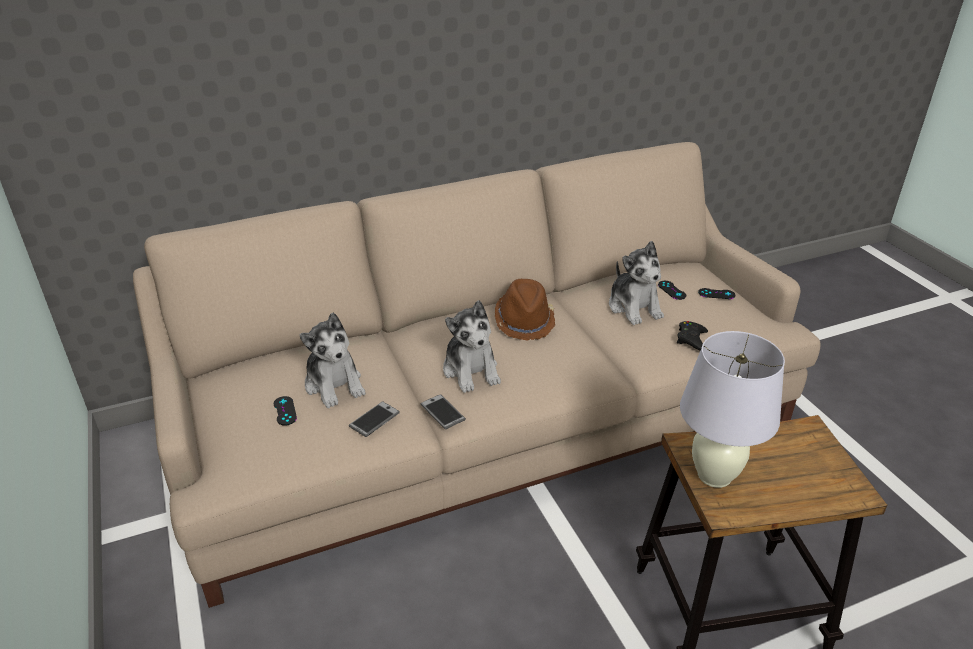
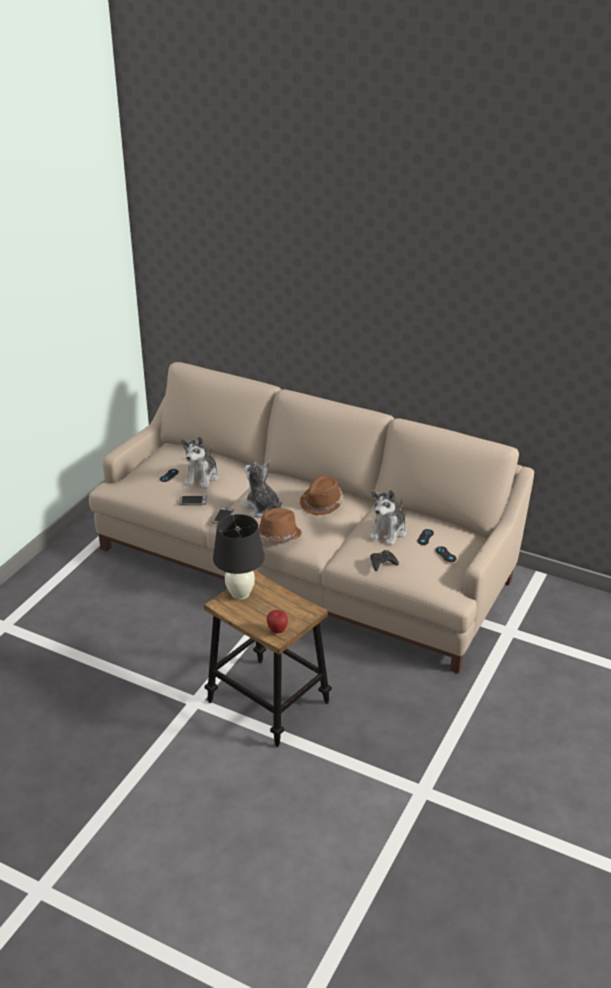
camera: 50 degrees right, 0 degrees up
plush toy [443,300,501,393] -> plush toy turned 105 degrees clockwise [241,460,282,518]
white table lamp [680,331,785,488] -> black table lamp [213,514,265,600]
none -> brown hat [258,508,302,542]
none -> apple [267,610,288,634]

